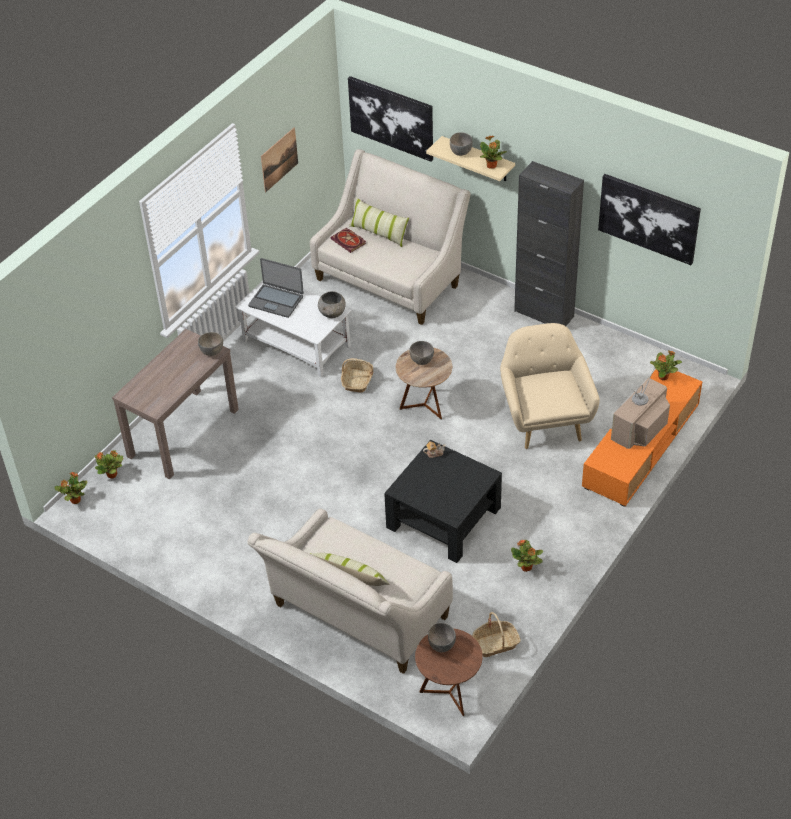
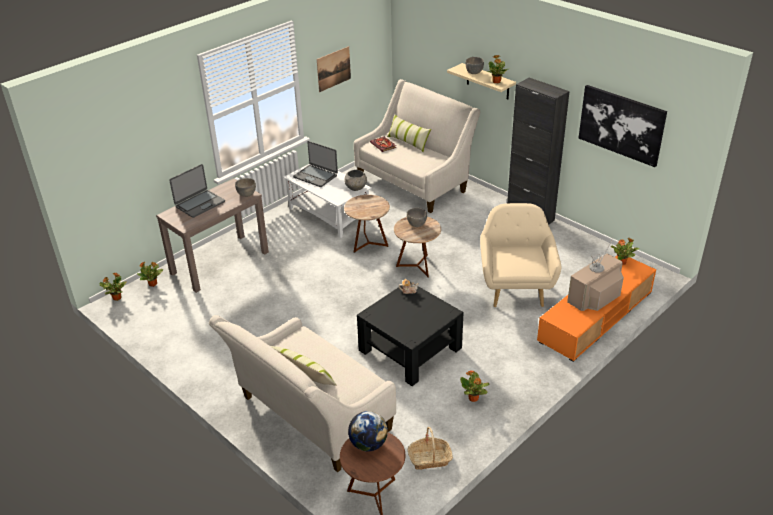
camera: 10 degrees right, 10 degrees down
basket [341,358,373,392] -> brown side table [344,195,390,253]
picture [348,76,433,162] -> none
grey bowl [428,623,456,652] -> globe [348,411,388,452]
none -> laptop [169,164,225,218]

